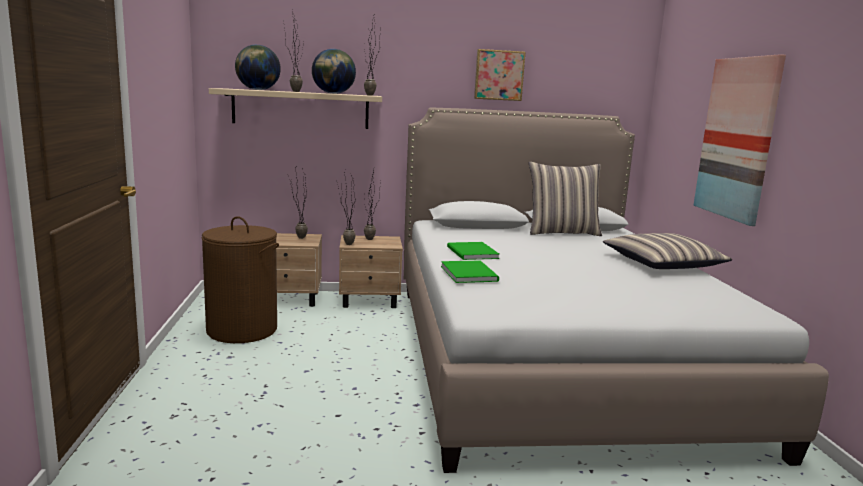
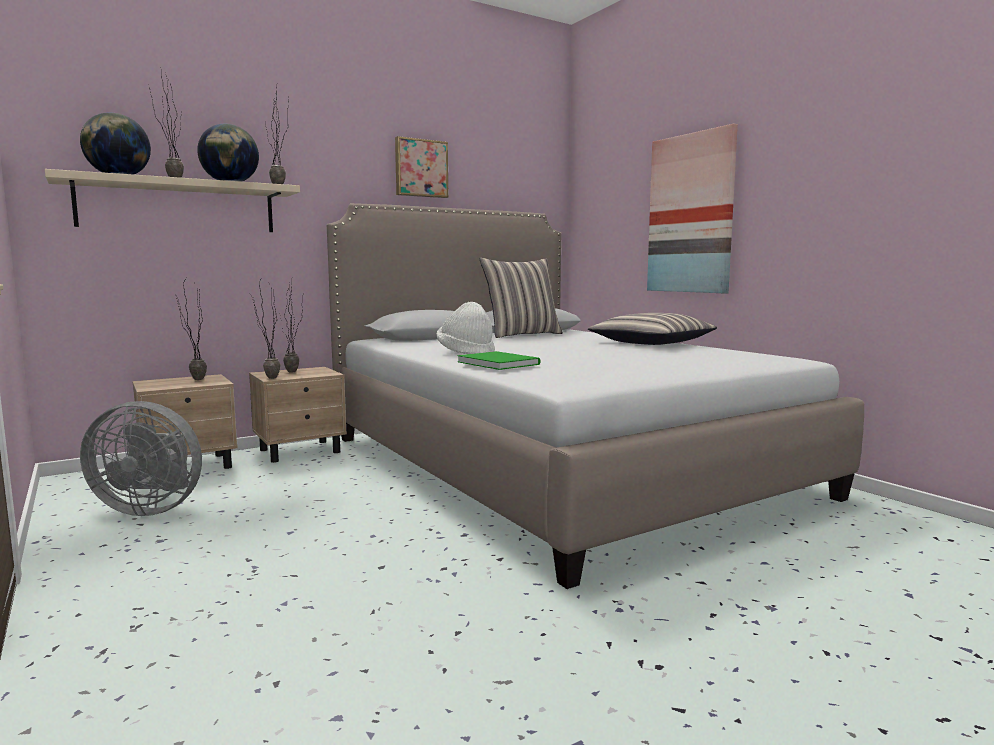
camera: 25 degrees left, 5 degrees down
brown laundry basket [202,216,279,343] -> grey fan [80,401,202,516]
green book [447,242,499,260] -> white hat [436,302,495,354]

